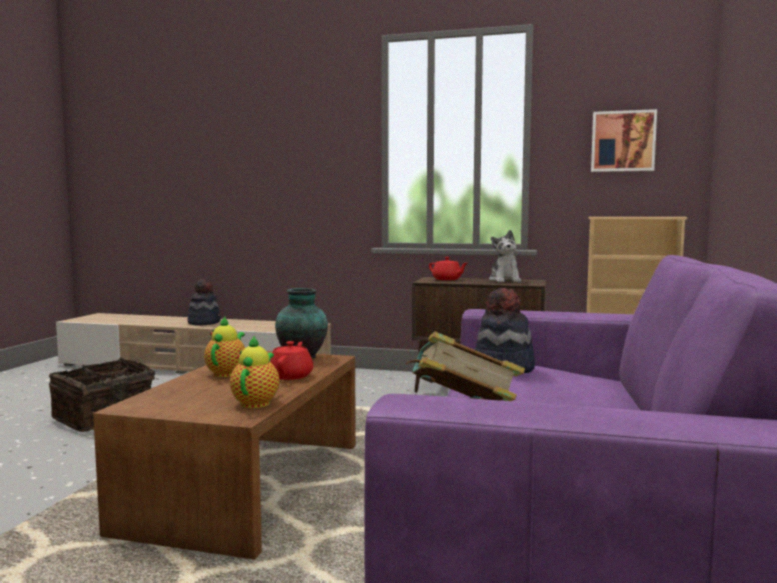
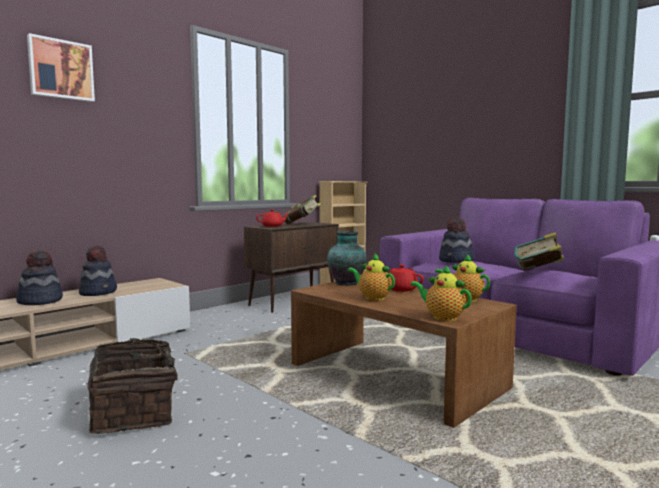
camera: 60 degrees left, 0 degrees up
plush toy [489,230,521,282] -> book [283,195,321,224]
picture [591,109,657,172] -> picture moved to [27,33,95,102]
none -> hat [79,245,117,296]
none -> teapot [410,264,472,321]

